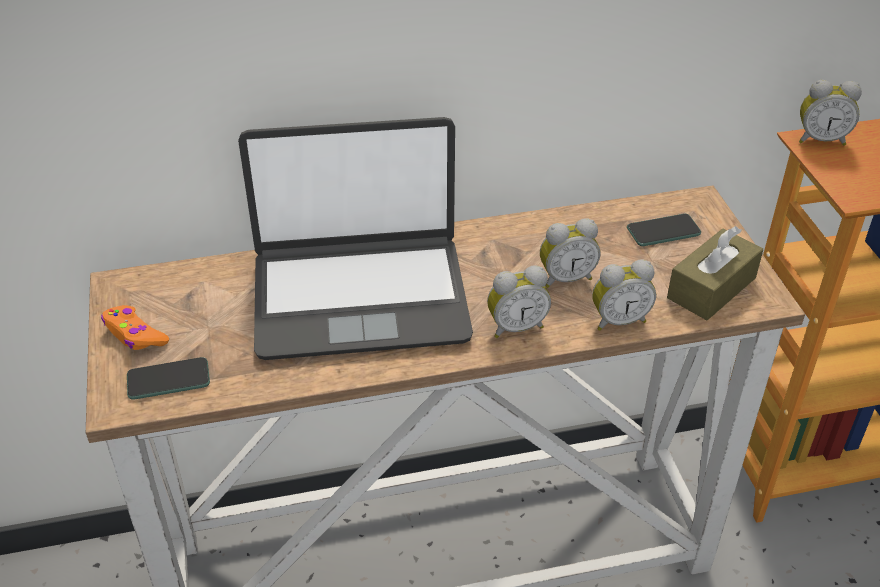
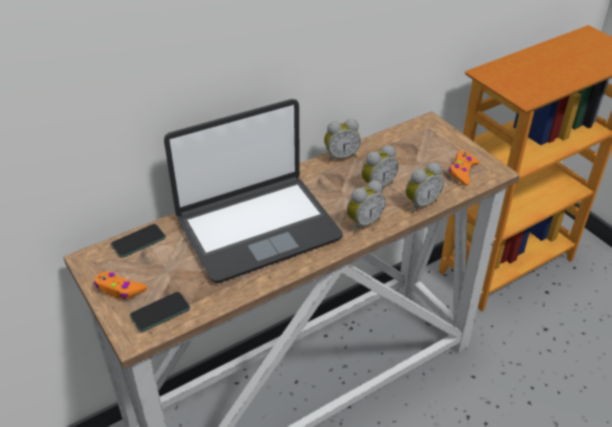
camera: 20 degrees left, 0 degrees up
phone [627,214,701,246] -> phone moved to [111,224,166,258]
brown tissue box [667,226,763,320] -> orange game controller [449,151,479,186]
alarm clock [799,80,862,146] -> alarm clock moved to [324,119,361,162]

